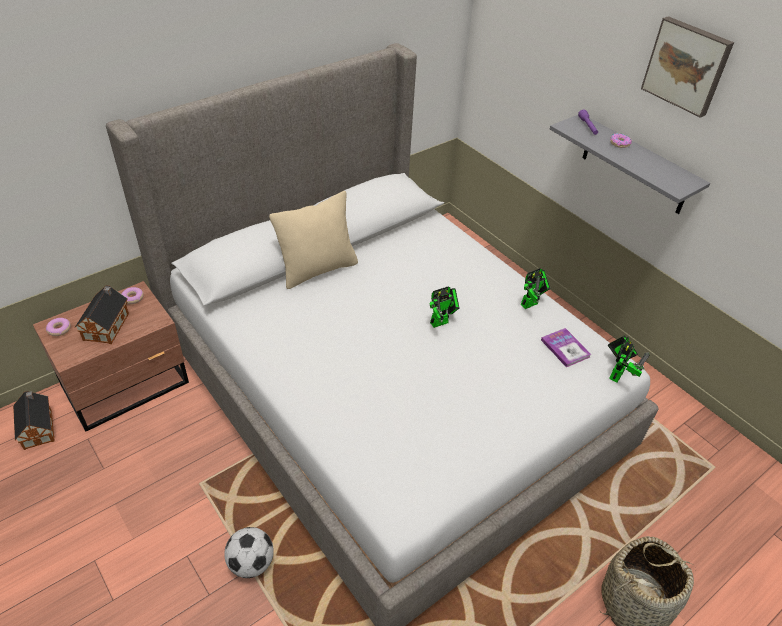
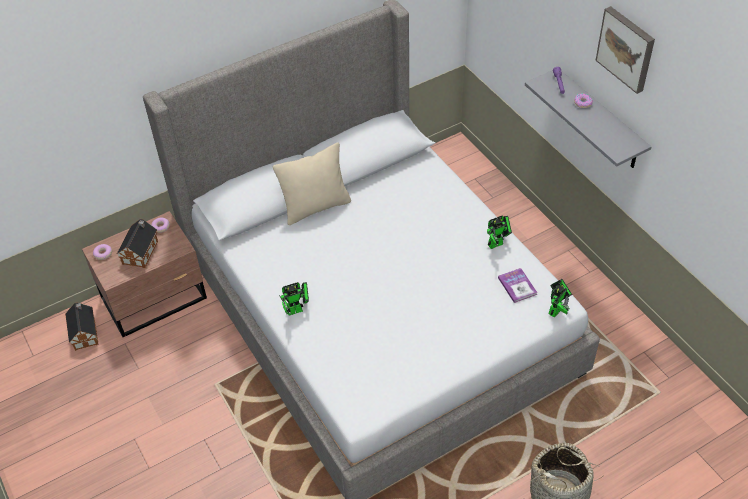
camera: 10 degrees right, 5 degrees up
football [224,527,274,578] -> none
toy robot [430,286,460,328] -> toy robot moved to [279,282,309,316]

